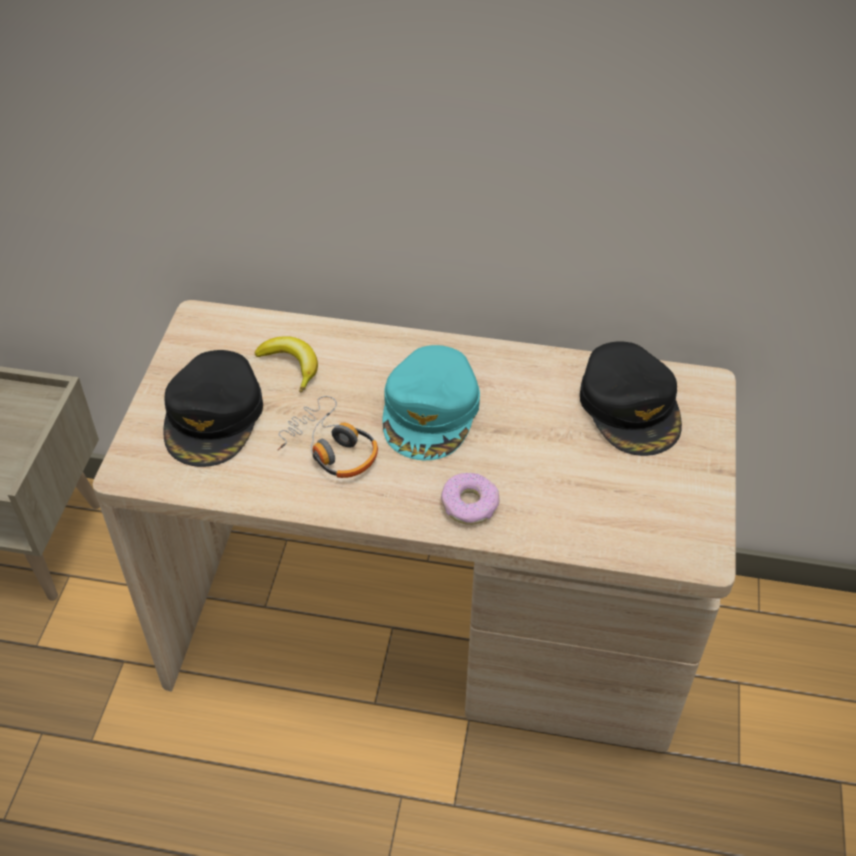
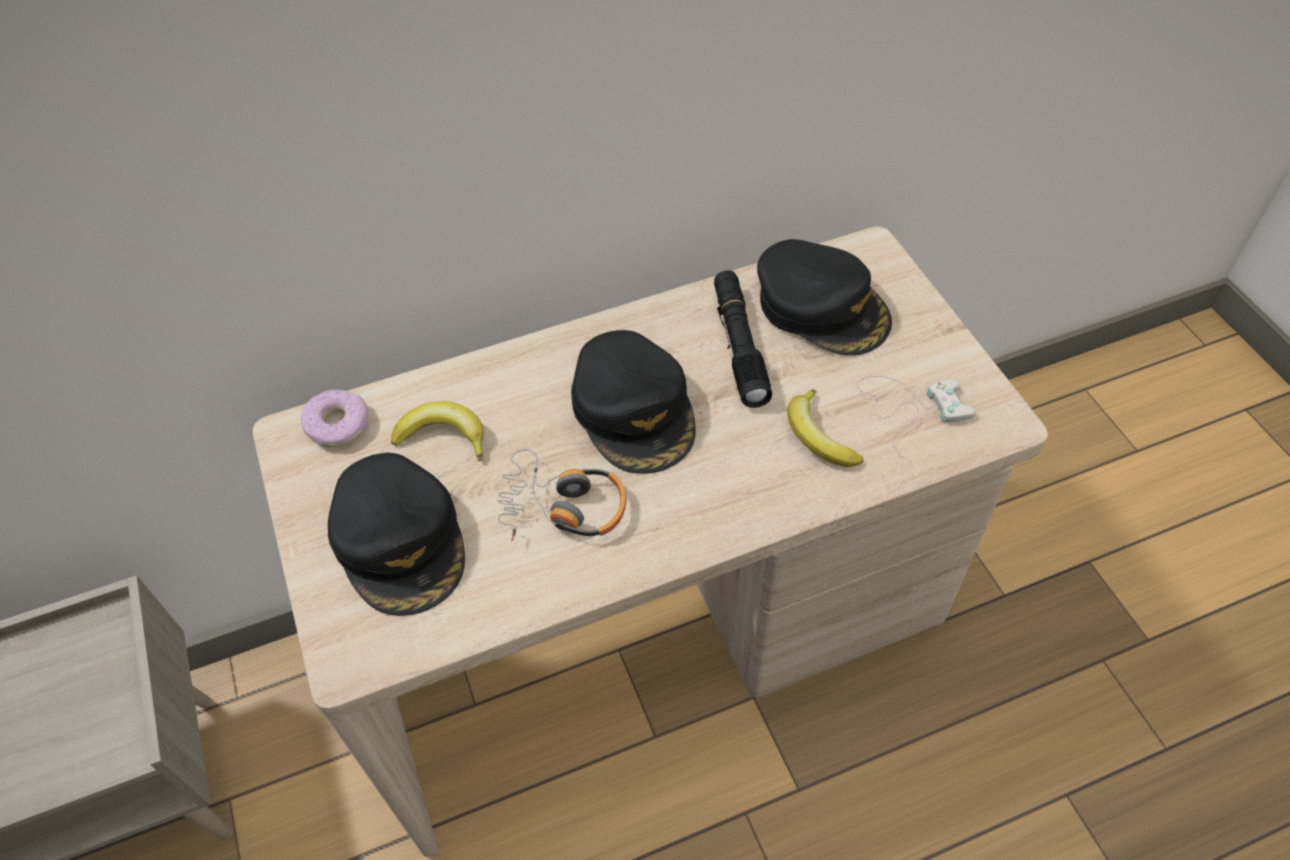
camera: 30 degrees left, 5 degrees up
turquoise cap [383,345,480,460] -> black cap [571,330,696,474]
donut [441,473,500,525] -> donut moved to [301,389,368,447]
none -> black flashlight [714,270,772,408]
none -> banana [787,389,863,467]
none -> white game controller [856,376,976,461]

